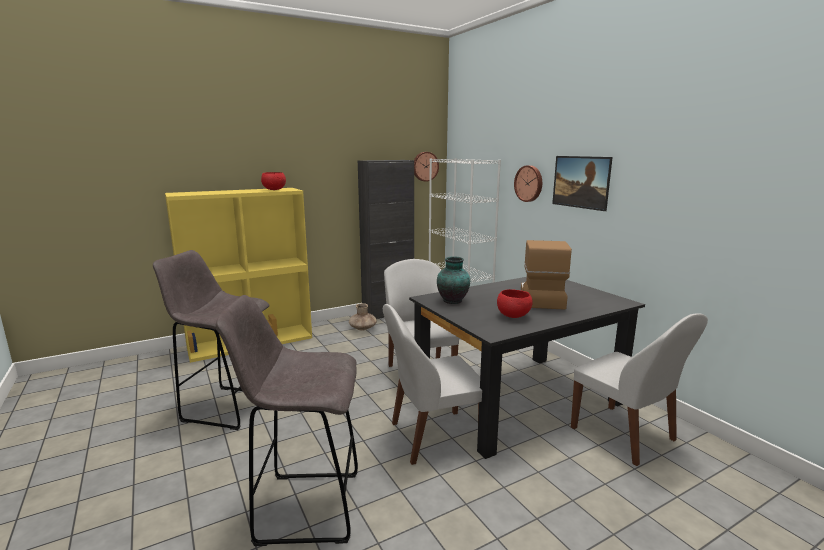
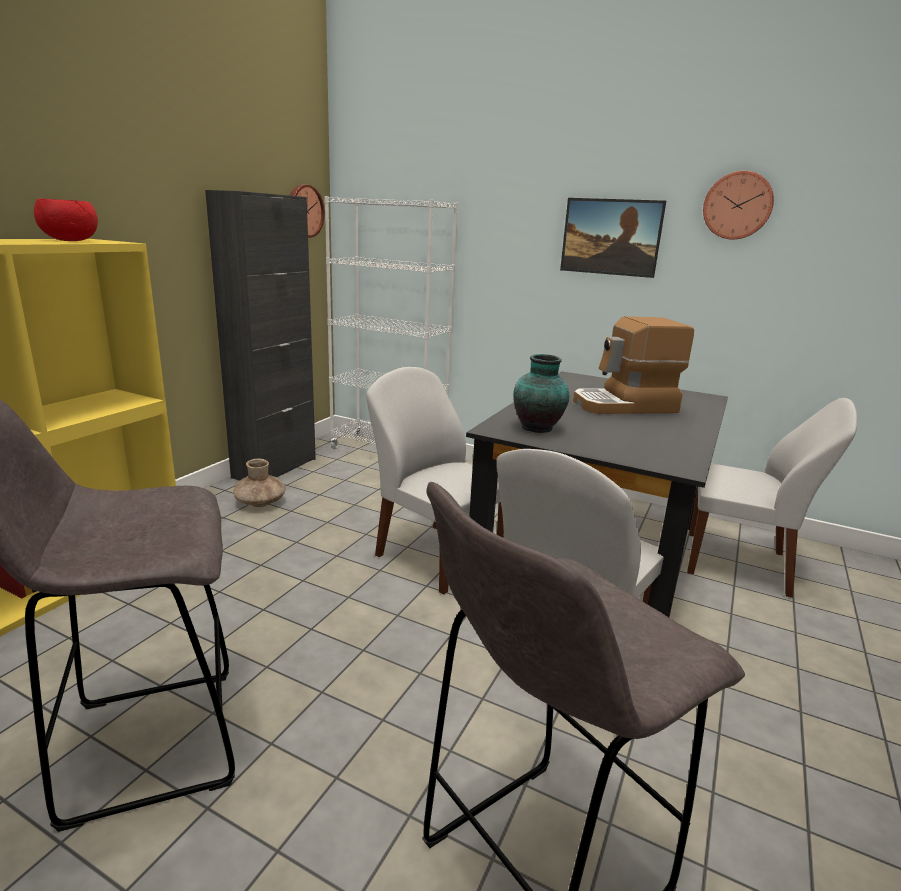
camera: 35 degrees left, 5 degrees up
red bowl [497,289,533,318] -> none
wall clock [514,165,542,202] -> wall clock moved to [703,171,774,239]
coffee machine [521,240,572,310] -> coffee machine turned 75 degrees counterclockwise [573,316,694,414]

